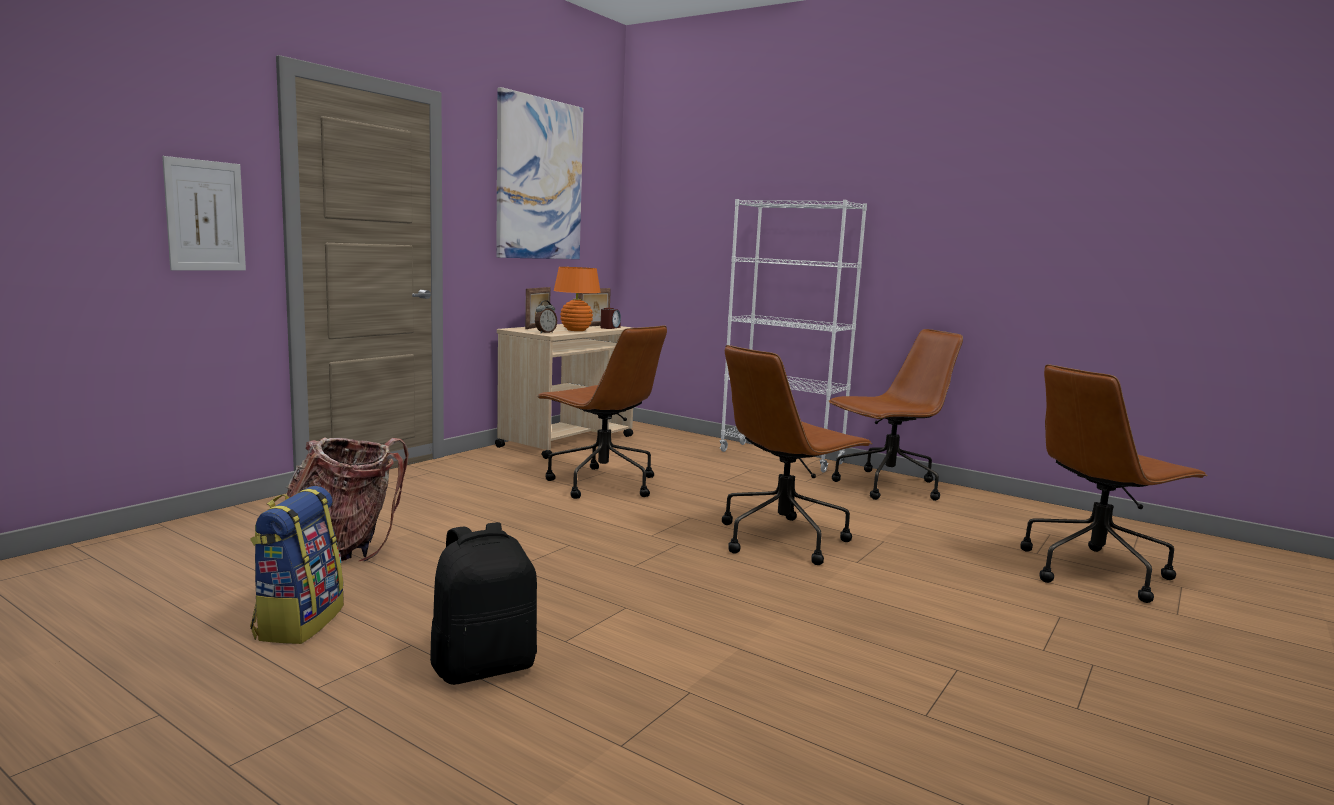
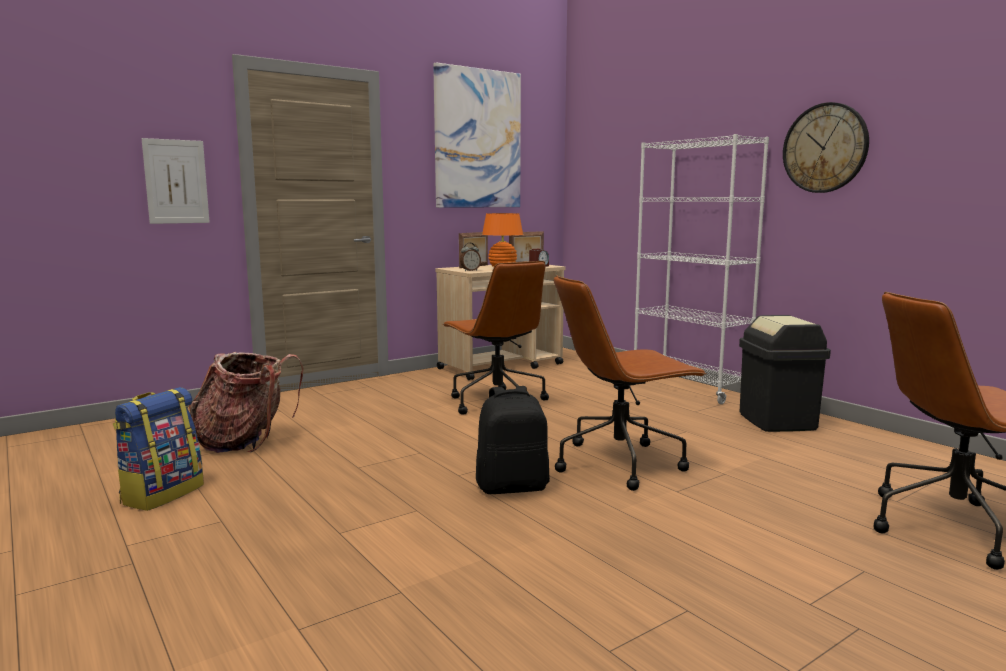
camera: 20 degrees right, 0 degrees up
black backpack [430,522,537,685] -> black backpack moved to [476,386,550,494]
brown office chair [829,329,963,501] -> black trash can [739,315,831,432]
none -> wall clock [783,102,869,193]

